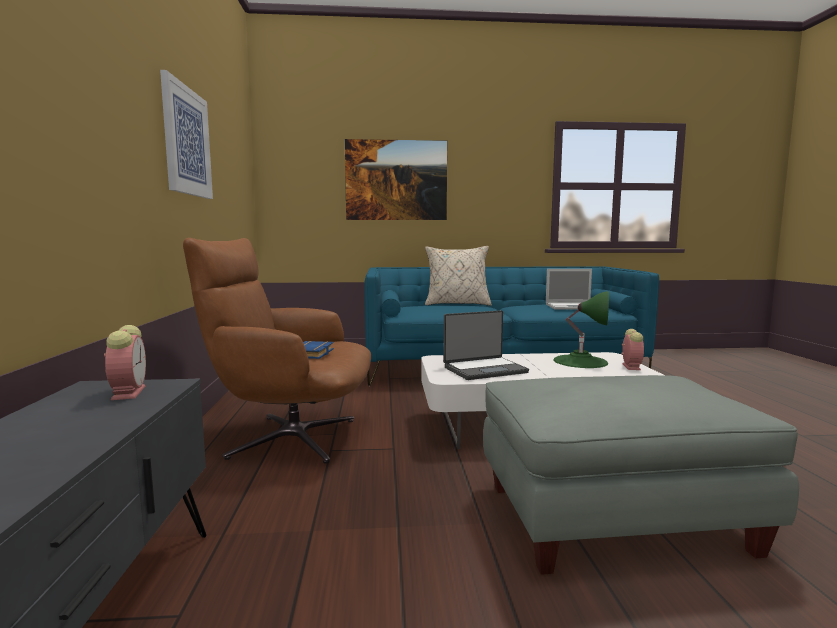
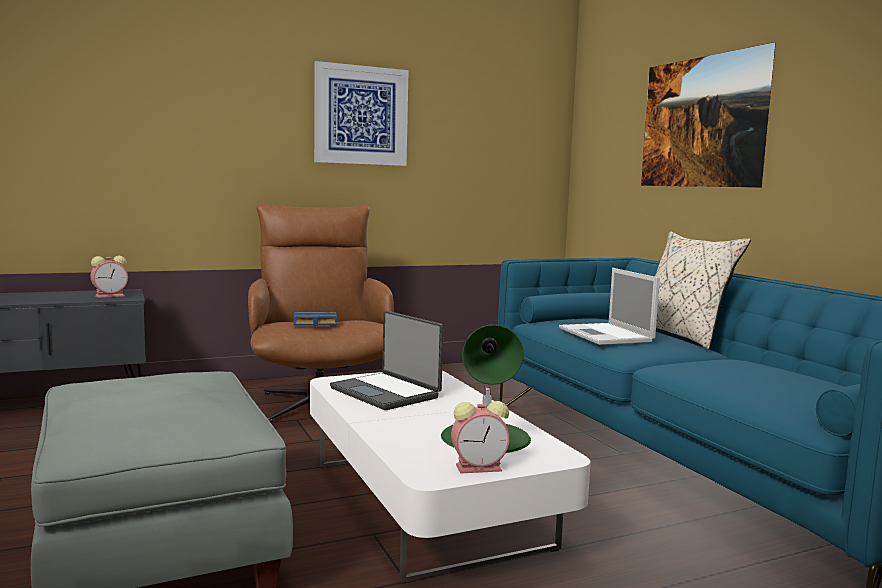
camera: 70 degrees right, 0 degrees up
laptop [546,269,592,310] -> laptop moved to [559,268,660,345]

